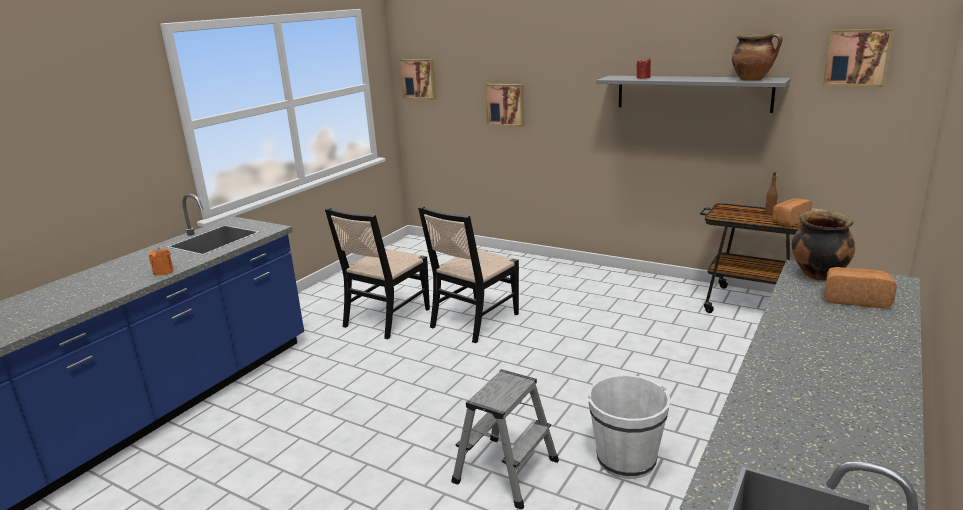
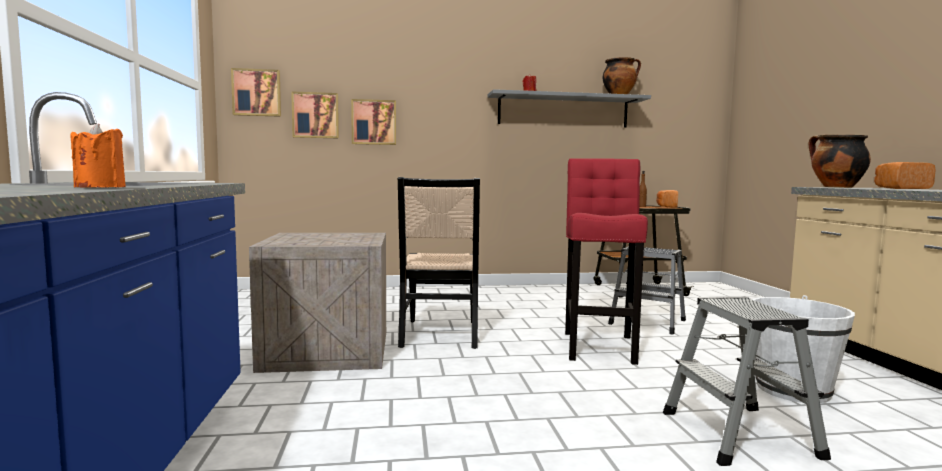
camera: 40 degrees left, 15 degrees down
chair [325,208,430,339] -> crate [249,233,386,373]
picture [823,29,893,87] -> picture moved to [291,91,339,138]
none -> red stool [565,158,648,365]
none -> grey step ladder [608,246,686,335]

